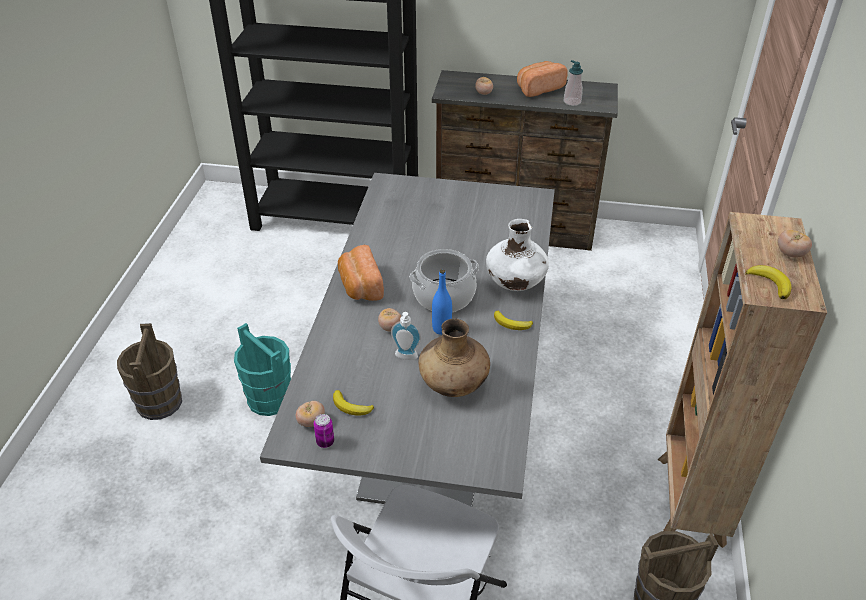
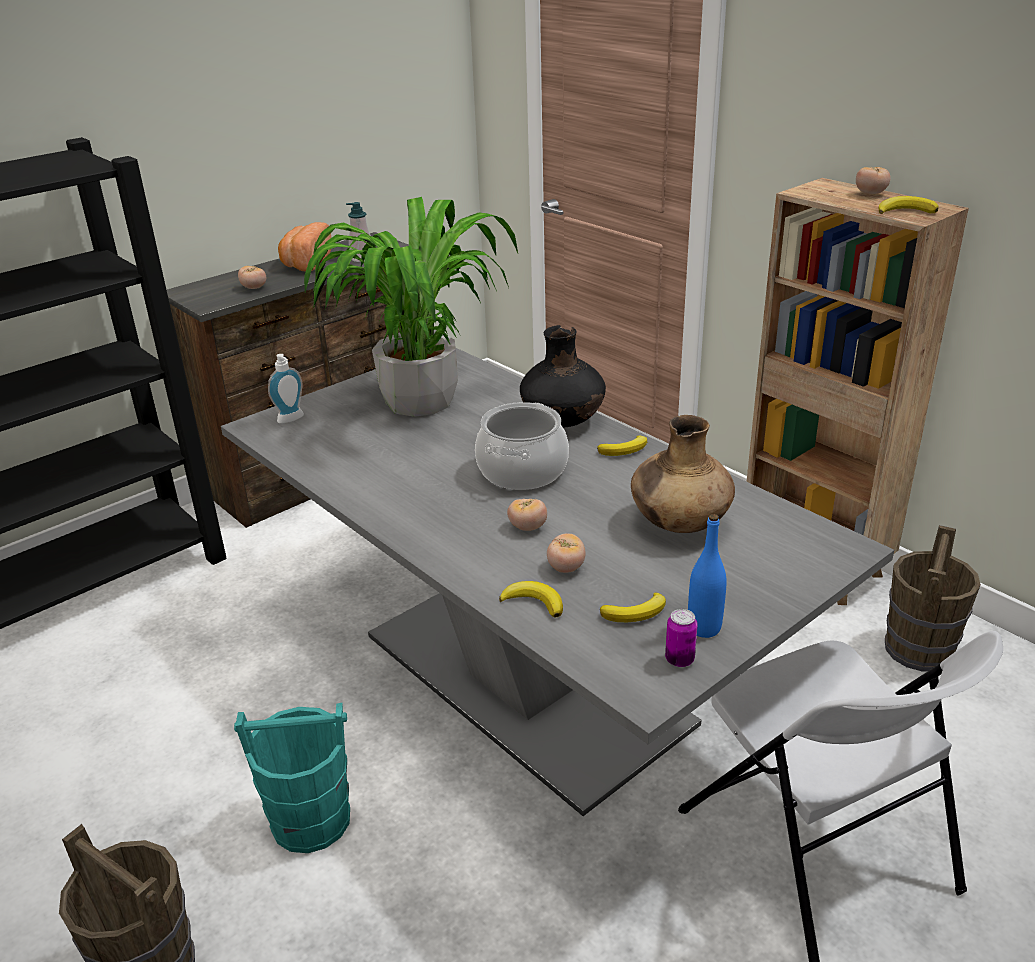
camera: 50 degrees left, 10 degrees down
tomato [296,401,325,427] -> tomato moved to [547,533,586,573]
bread [338,245,384,301] -> none
soap dispenser [391,312,421,360] -> soap dispenser moved to [268,354,304,423]
blue bottle [432,269,452,335] -> blue bottle moved to [688,514,726,638]
white vase [486,219,549,291] -> black vase [520,325,606,427]
none -> potted plant [304,197,518,417]
none -> banana [499,581,563,618]

